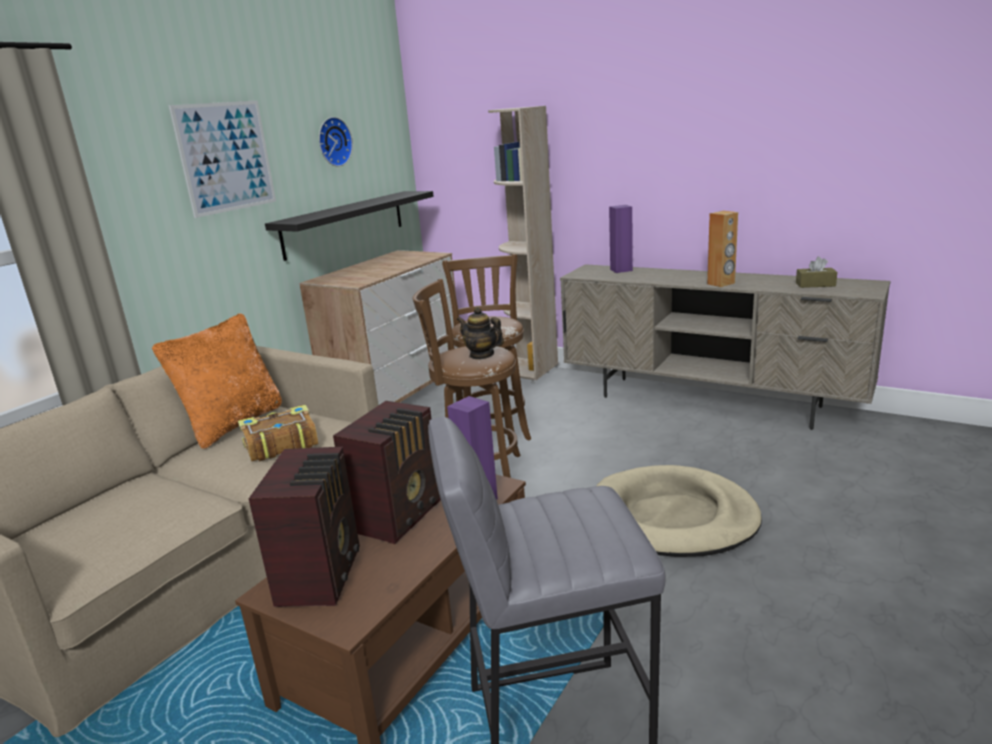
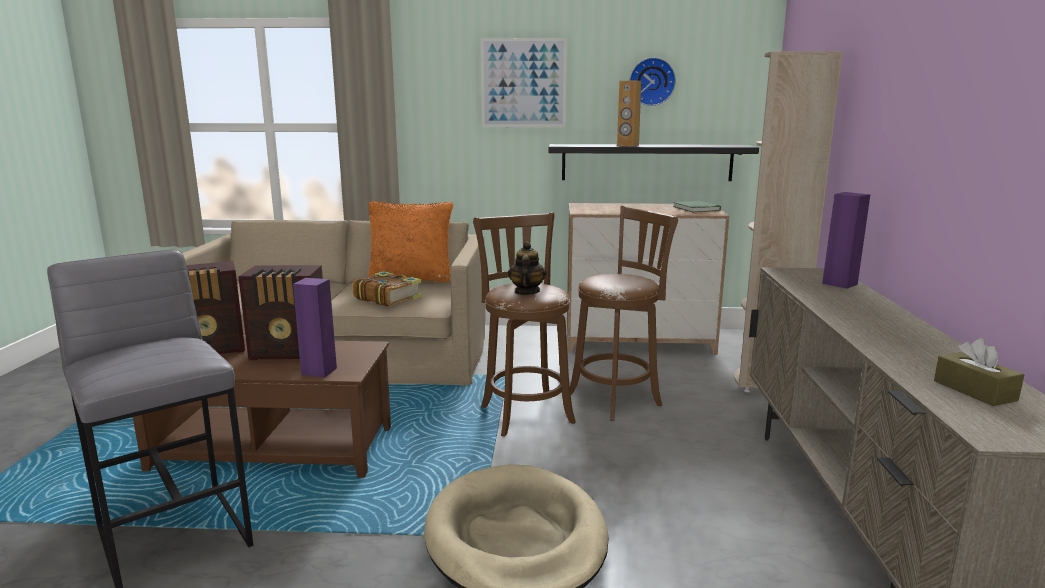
camera: 60 degrees right, 5 degrees down
brown speaker [707,211,738,287] -> brown speaker moved to [617,80,641,146]
none -> green book [673,201,721,212]

